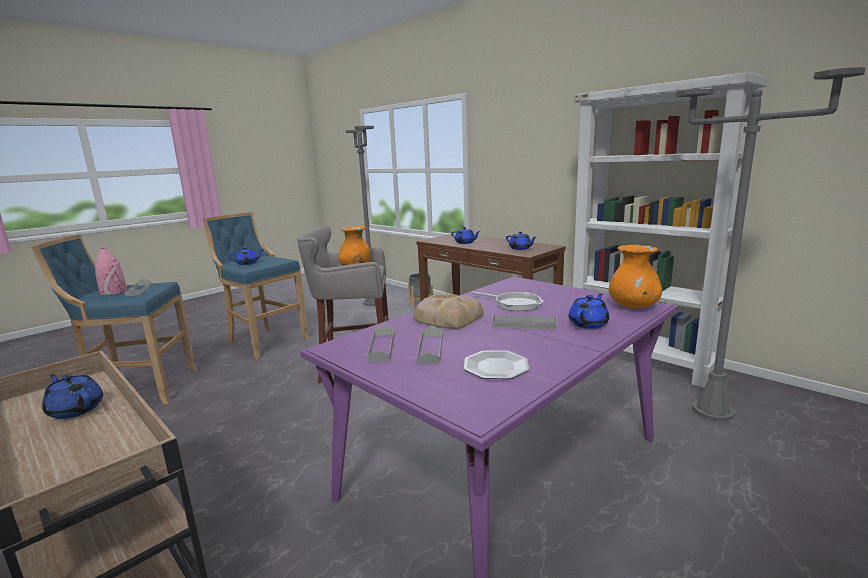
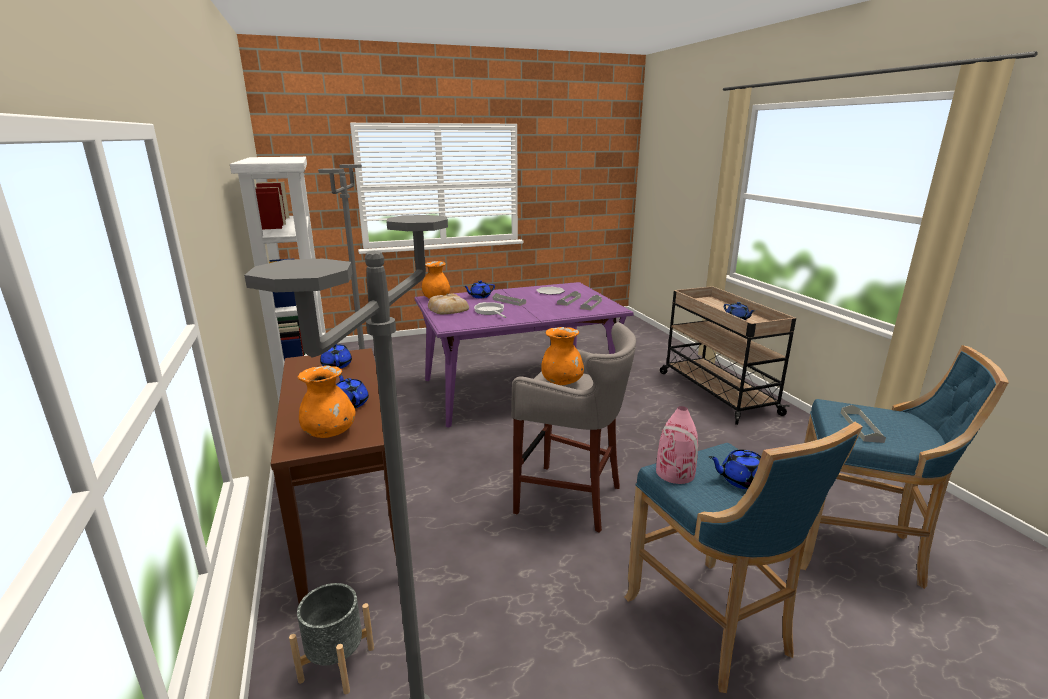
camera: 155 degrees left, 5 degrees up
pink vase [95,248,127,295] -> pink vase moved to [656,406,698,484]
bread [413,293,484,329] -> bread moved to [428,294,469,314]
none -> orange vase [297,366,356,438]

